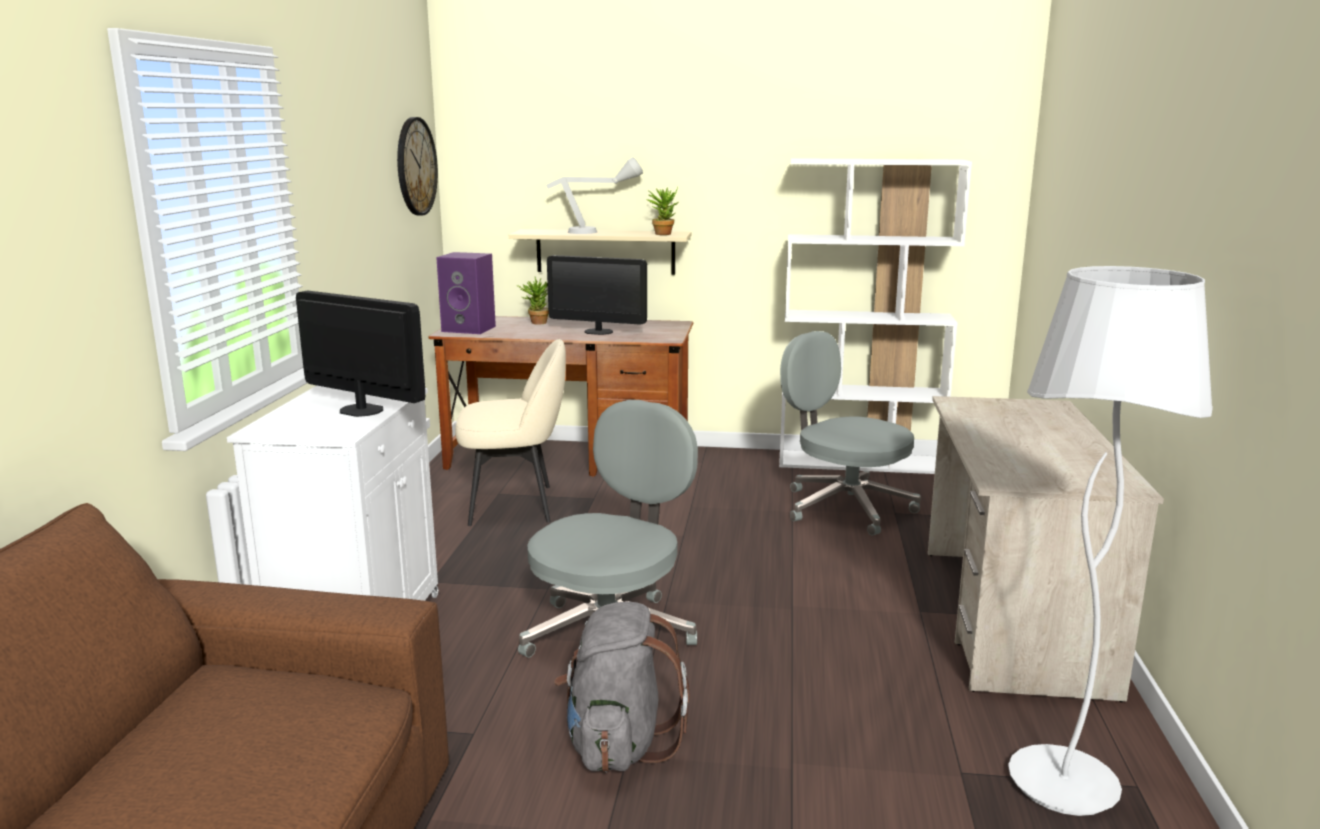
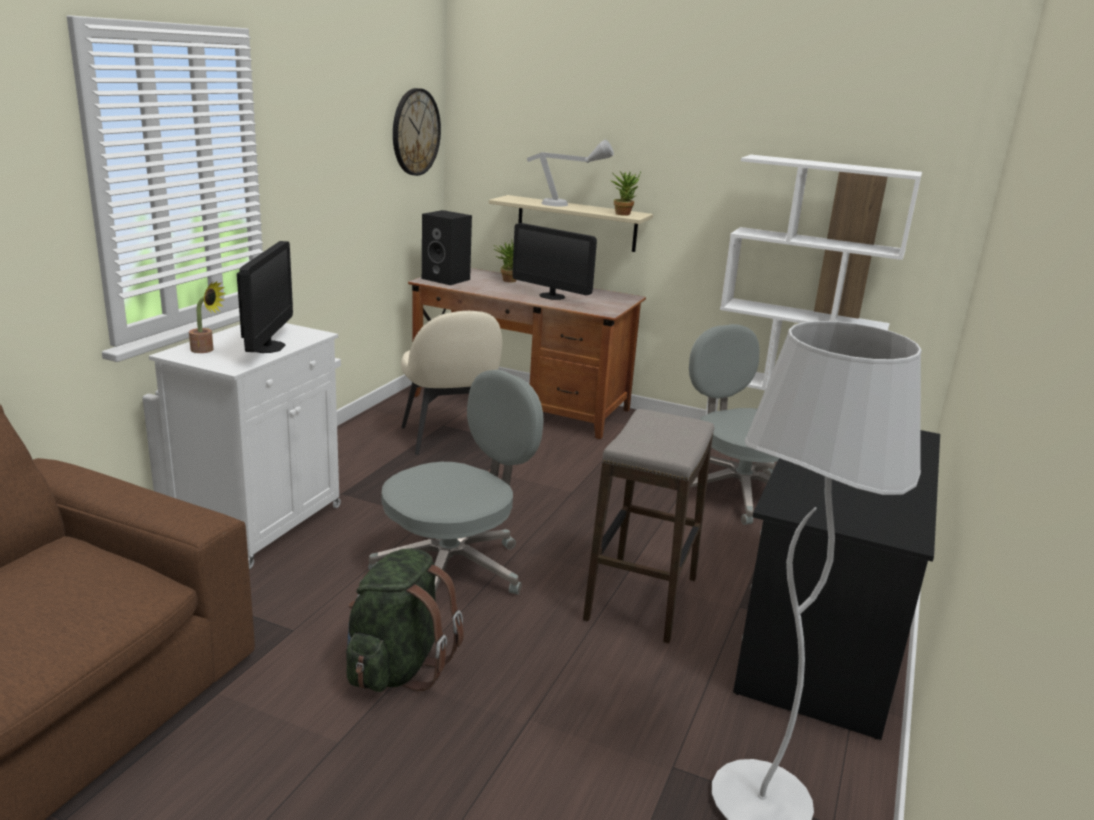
camera: 15 degrees right, 5 degrees up
monitor [296,290,425,417] -> monitor turned 45 degrees clockwise [237,241,293,353]
purple speaker [436,252,496,334] -> black speaker [422,210,472,285]
beige chair [455,339,566,526] -> beige chair turned 60 degrees clockwise [401,311,502,455]
grey backpack [554,601,690,772] -> green backpack [346,548,464,692]
beige desk [928,396,1164,702] -> black desk [733,430,940,740]
none -> potted plant [189,280,226,353]
none -> stool [583,409,714,643]

